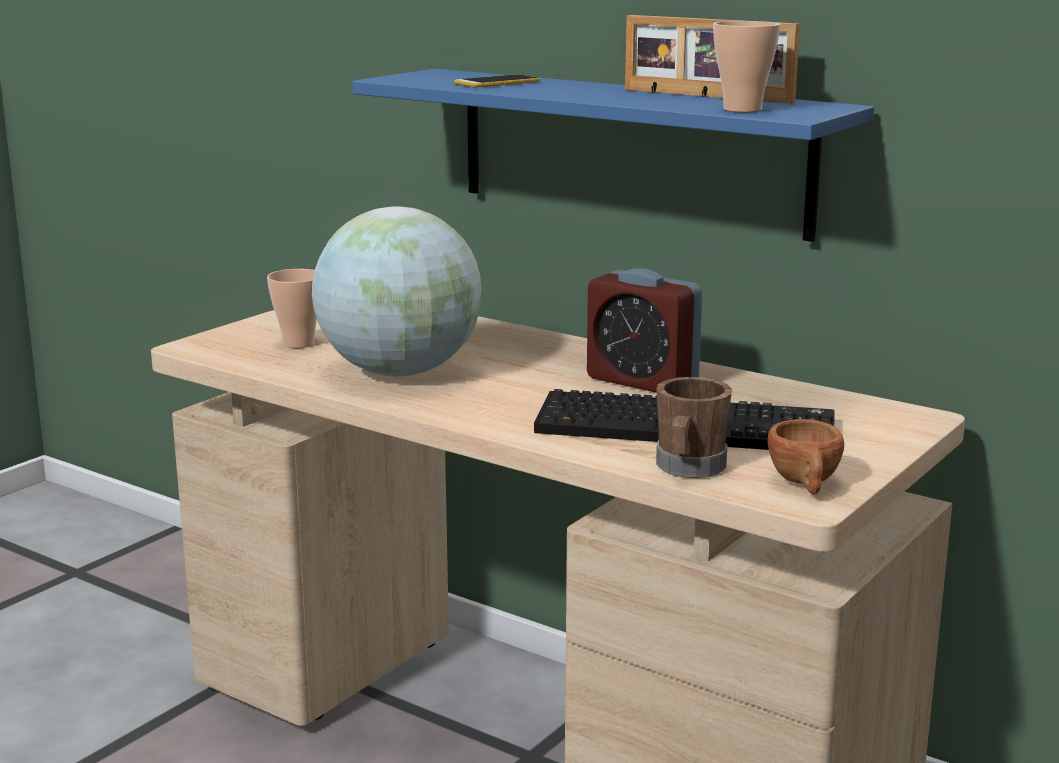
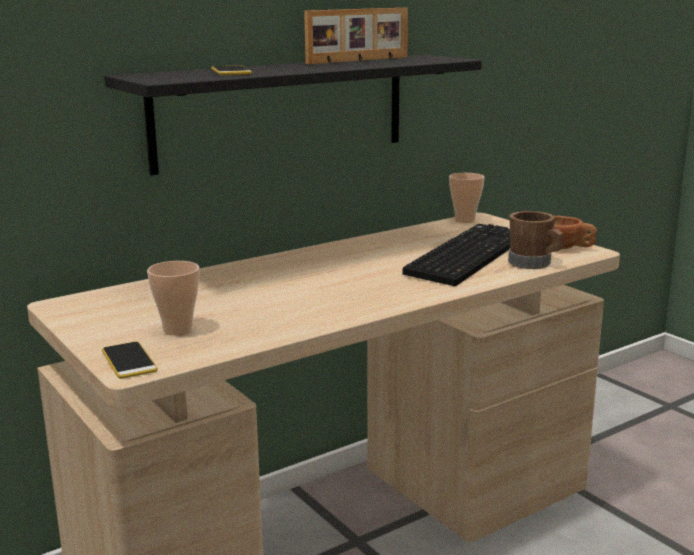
camera: 70 degrees left, 0 degrees up
globe [312,206,481,376] -> none
blue shelf [352,69,874,242] -> black shelf [104,54,482,175]
alarm clock [587,268,702,393] -> none
cup [713,21,780,112] -> cup moved to [449,173,485,223]
none -> phone [102,342,158,379]

